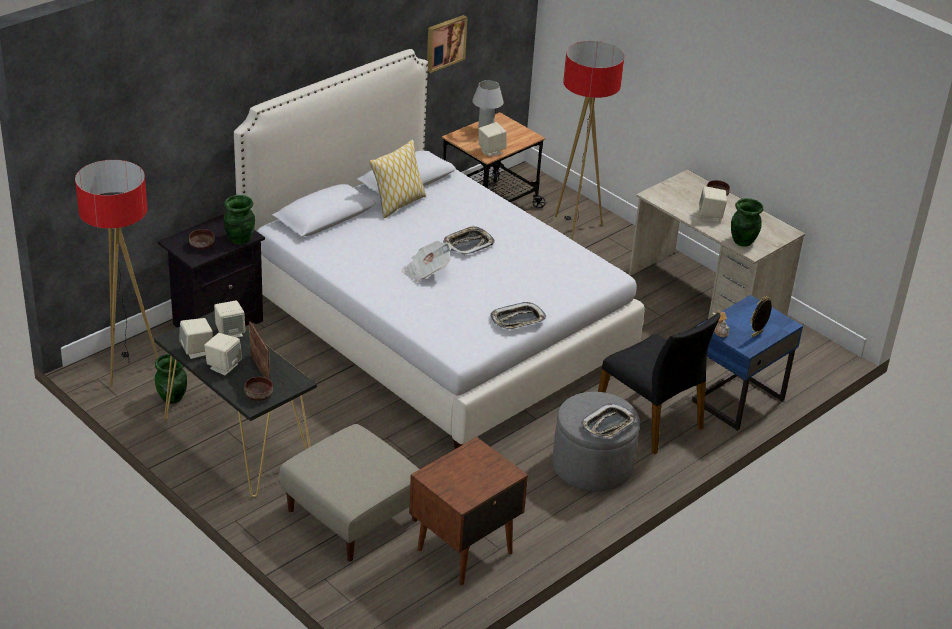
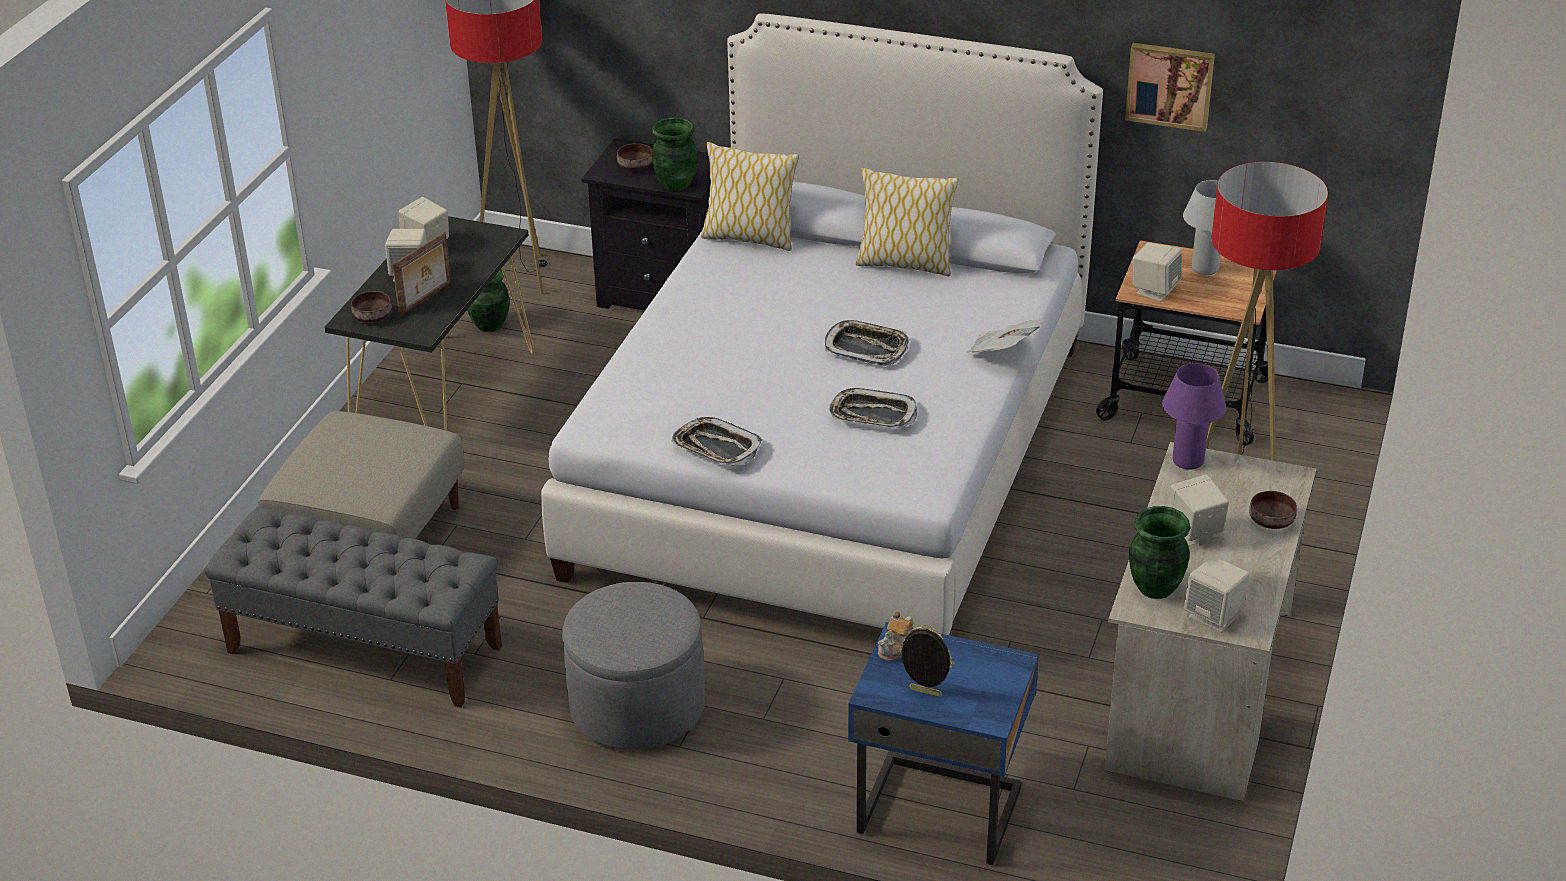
camera: 65 degrees right, 0 degrees up
beige speaker [214,300,246,338] -> beige speaker moved to [1184,557,1250,633]
newspaper [402,241,452,282] -> newspaper moved to [967,319,1044,353]
brown nightstand [409,437,528,586] -> grey bench [204,507,502,708]
tray [581,403,636,438] -> tray moved to [829,388,917,428]
black chair [598,313,720,454] -> none
none -> pillow [701,142,799,251]
none -> purple table lamp [1162,363,1227,470]

